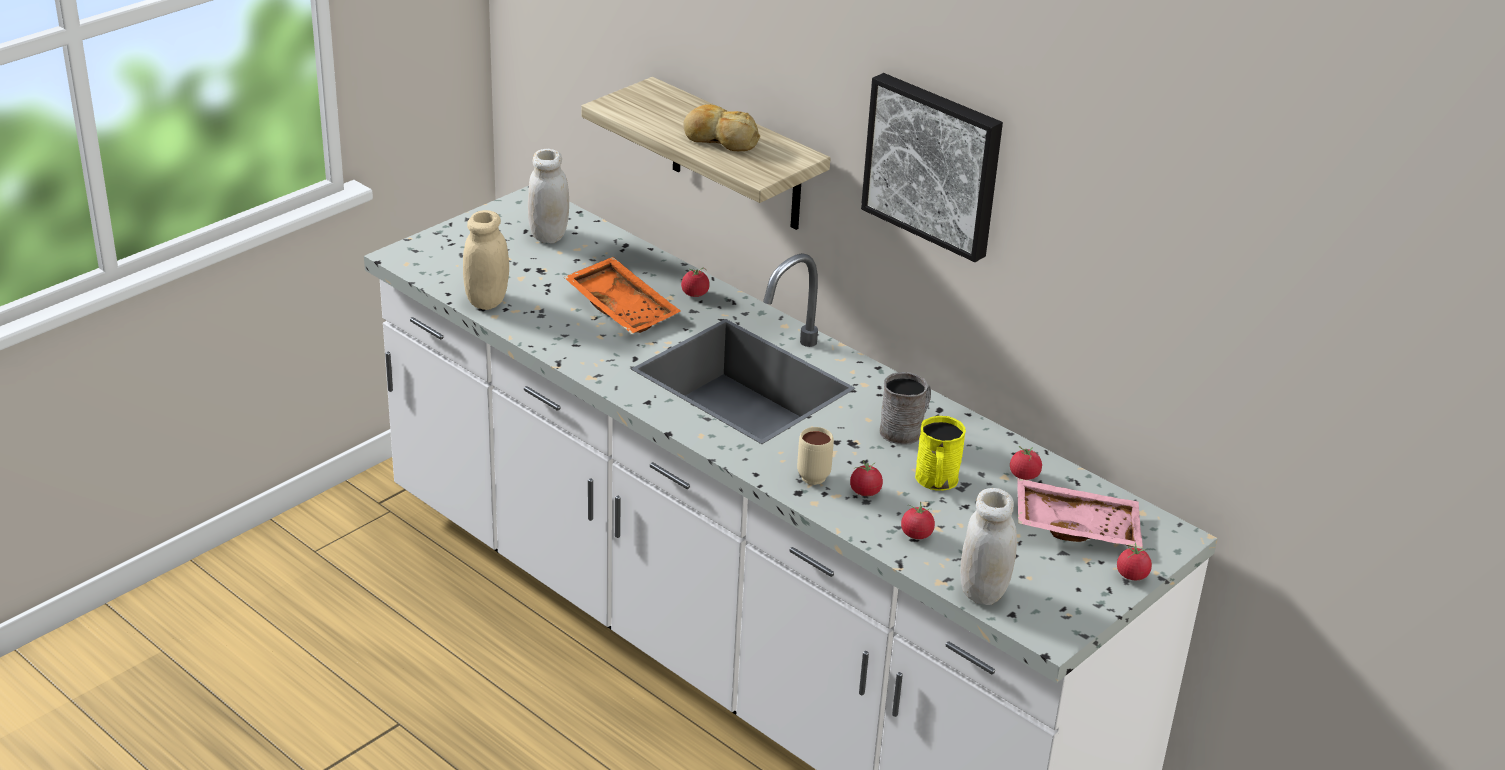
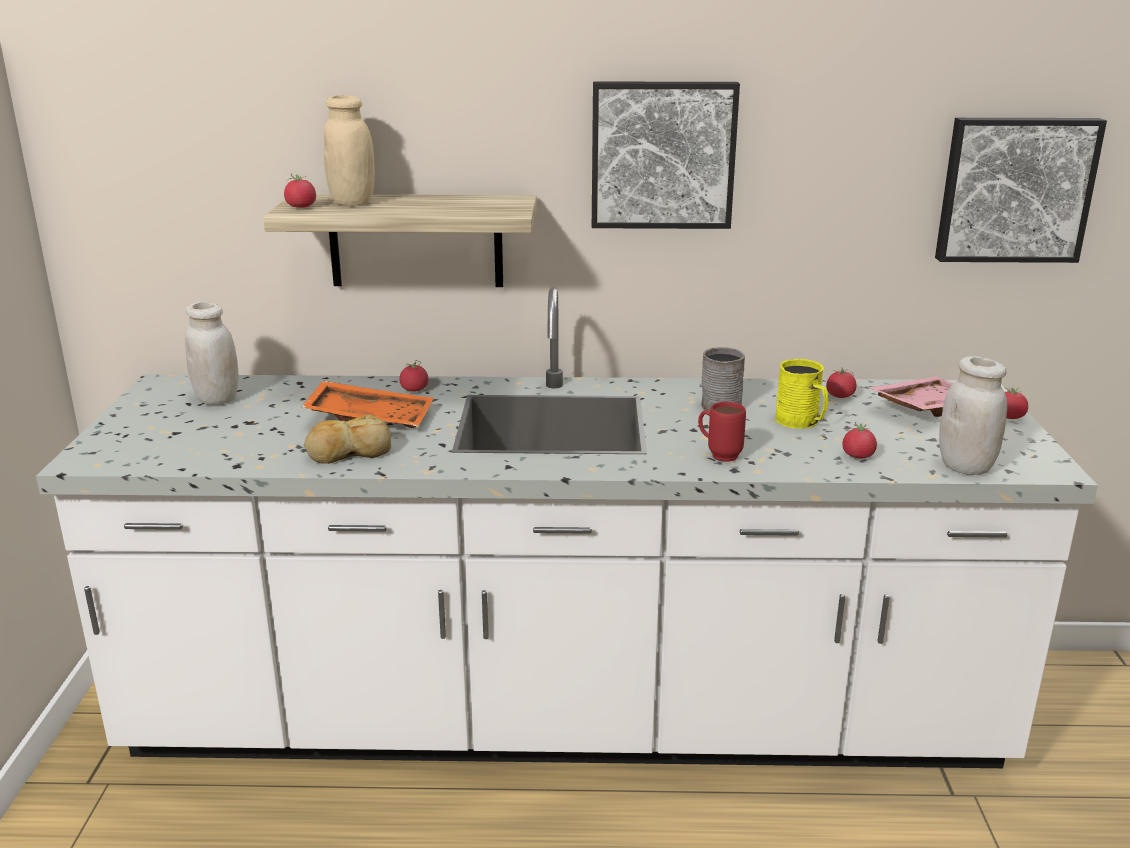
camera: 40 degrees left, 10 degrees down
beige jar [463,210,509,310] -> beige jar moved to [324,95,375,205]
bread [684,104,760,151] -> bread moved to [304,414,391,464]
beige mug [797,427,834,485] -> red mug [698,402,746,462]
tomato [850,460,883,496] -> tomato moved to [284,174,316,208]
none -> picture [935,118,1107,263]

